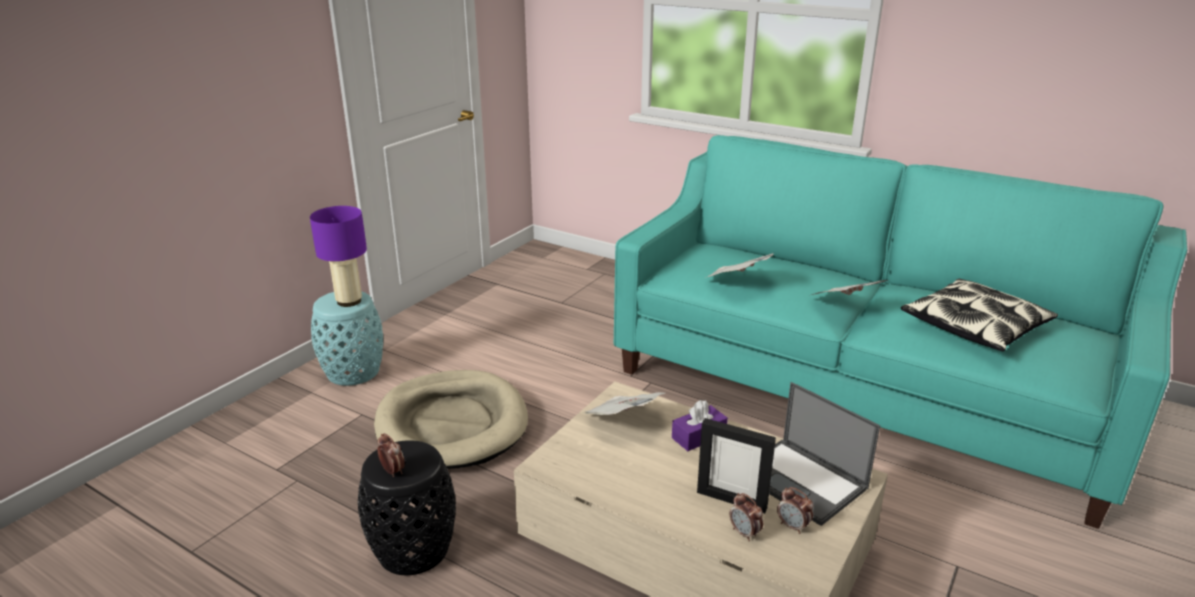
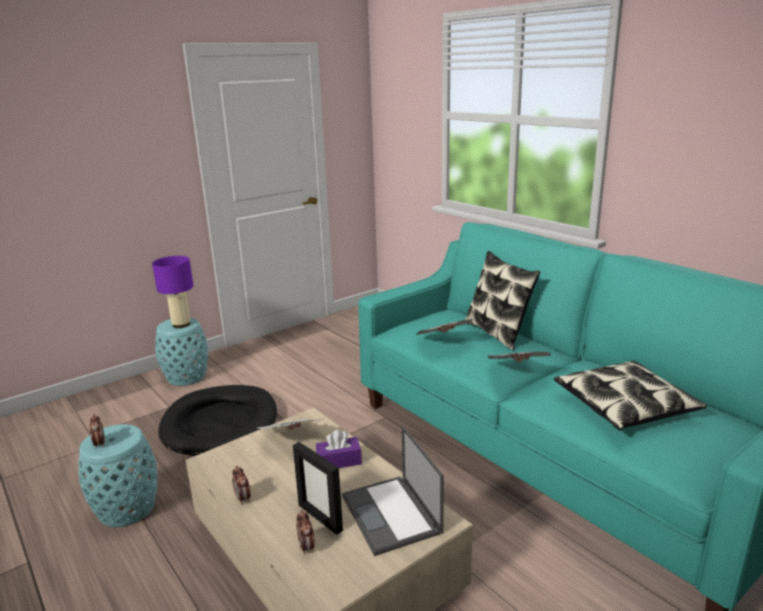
camera: 20 degrees right, 5 degrees down
black stool [358,440,456,575] -> turquoise stool [78,424,157,527]
beige dog bed [374,370,528,469] -> black dog bed [158,385,277,456]
alarm clock [777,487,813,534] -> alarm clock moved to [232,466,250,505]
none -> pillow [465,251,540,350]

